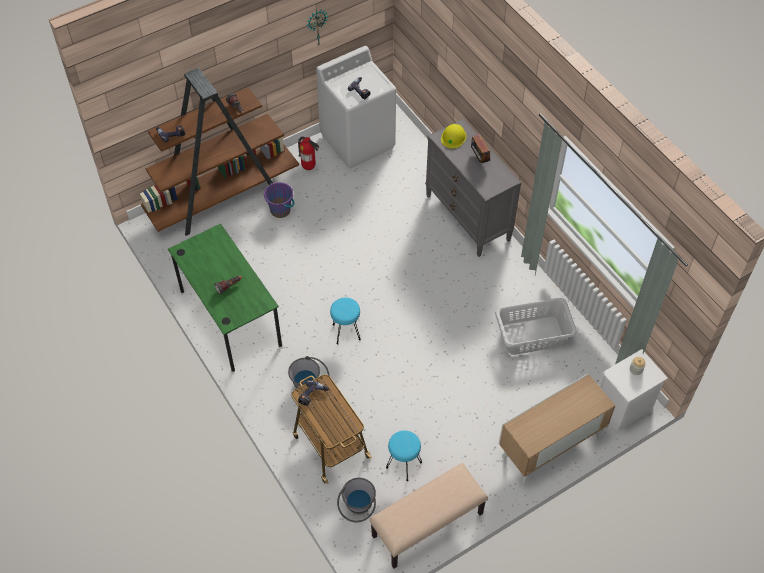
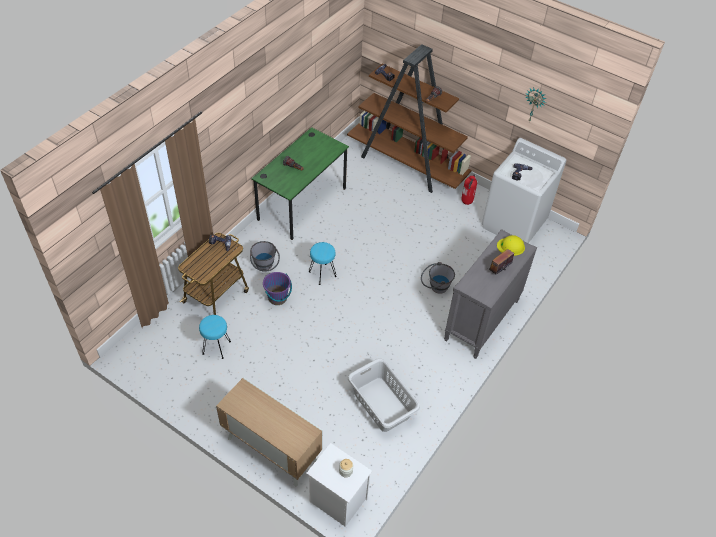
camera: 65 degrees right, 5 degrees down
purple bucket [264,182,294,218] -> purple bucket moved to [263,272,292,305]
grey bucket [337,478,376,522] -> grey bucket moved to [421,262,455,294]
beige bench [369,463,488,568] -> none

